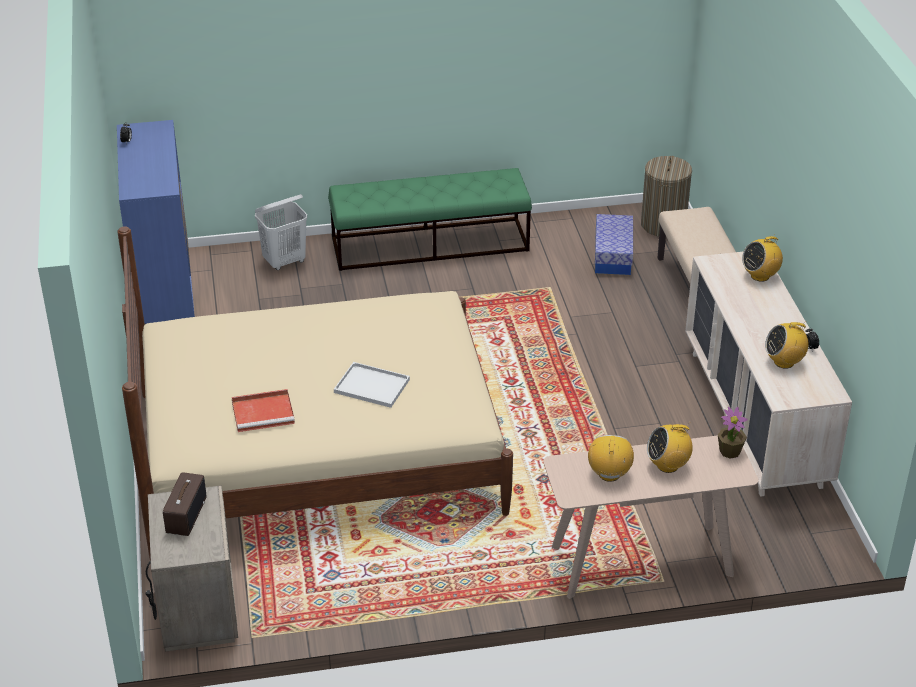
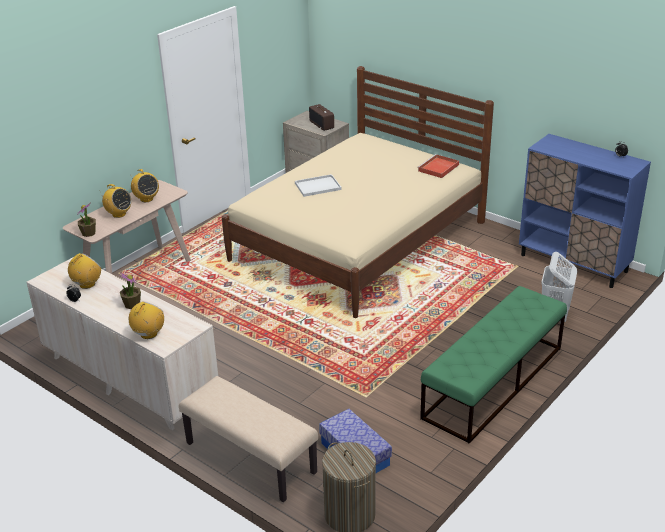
camera: 140 degrees right, 5 degrees down
red tray [232,389,295,432] -> red tray moved to [417,154,459,178]
radio [647,422,693,473] -> radio turned 90 degrees clockwise [99,184,131,218]
none -> potted plant [119,272,141,309]

